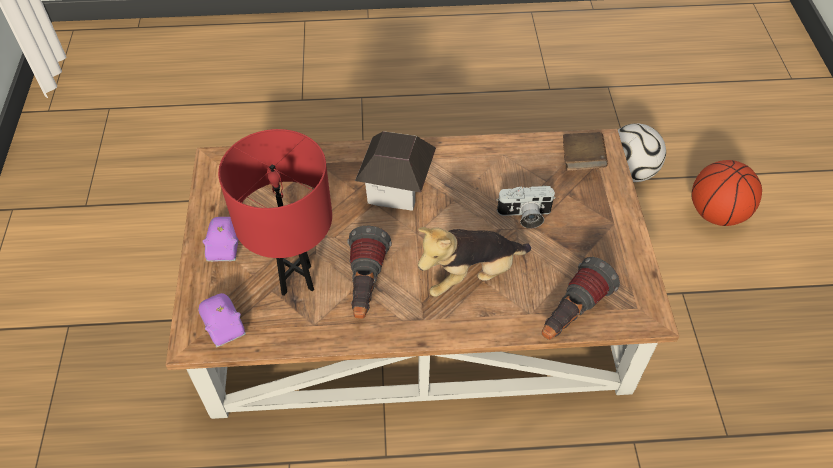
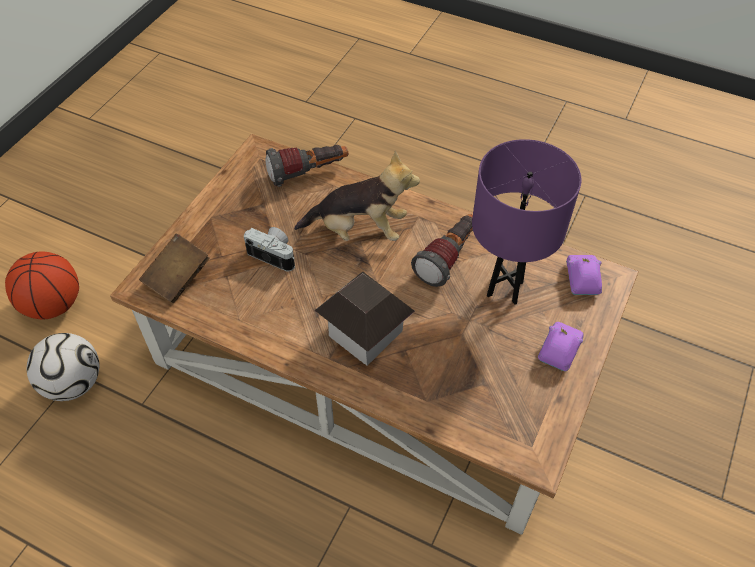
camera: 150 degrees left, 0 degrees up
red table lamp [218,129,332,296] -> purple table lamp [472,139,581,305]

